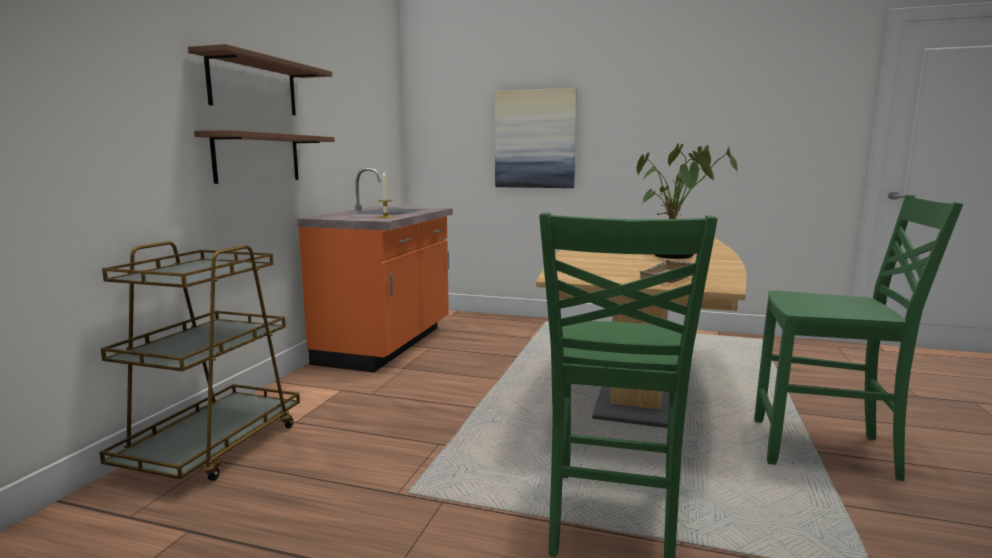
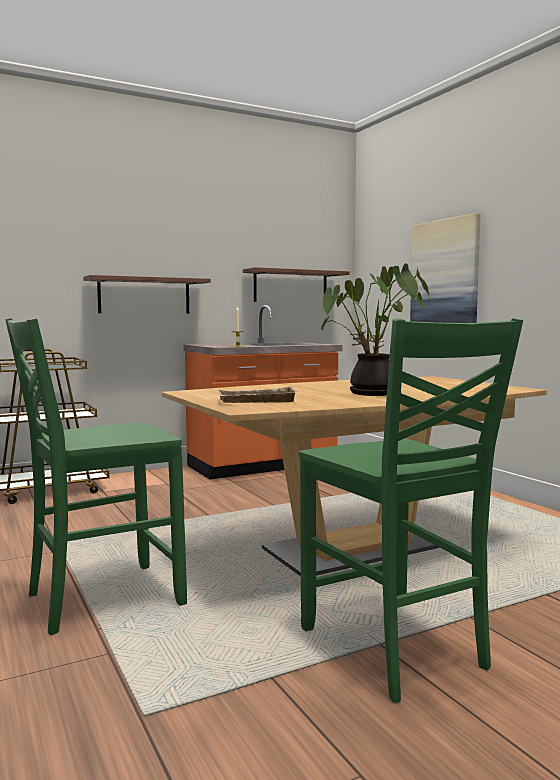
camera: 45 degrees right, 5 degrees down
brown shelf [188,44,332,115] -> brown shelf moved to [243,267,350,302]

